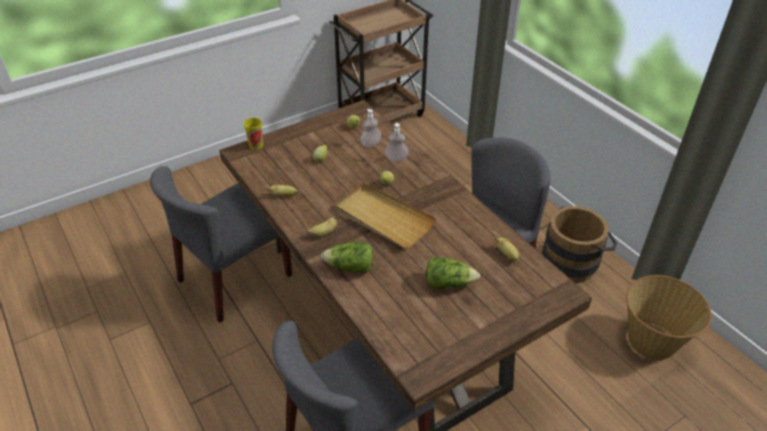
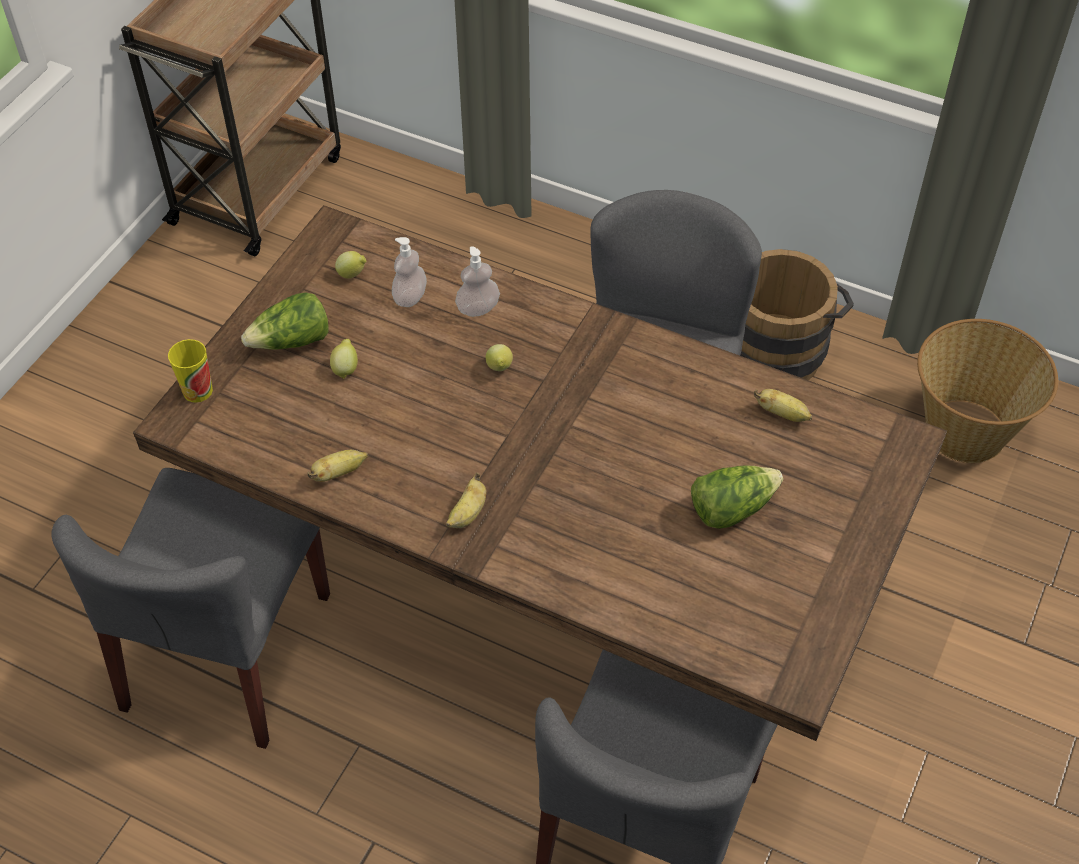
camera: 30 degrees left, 10 degrees up
lettuce [321,242,373,273] -> lettuce moved to [241,292,329,350]
beige tray [334,183,436,249] -> none

